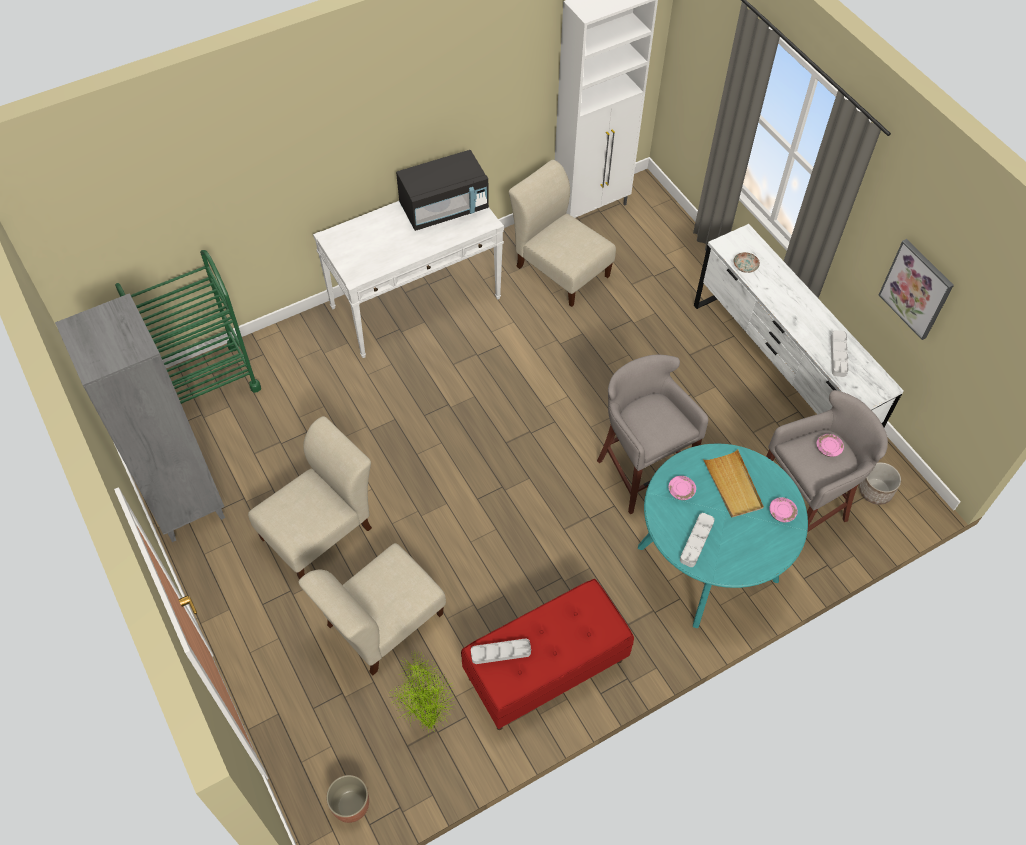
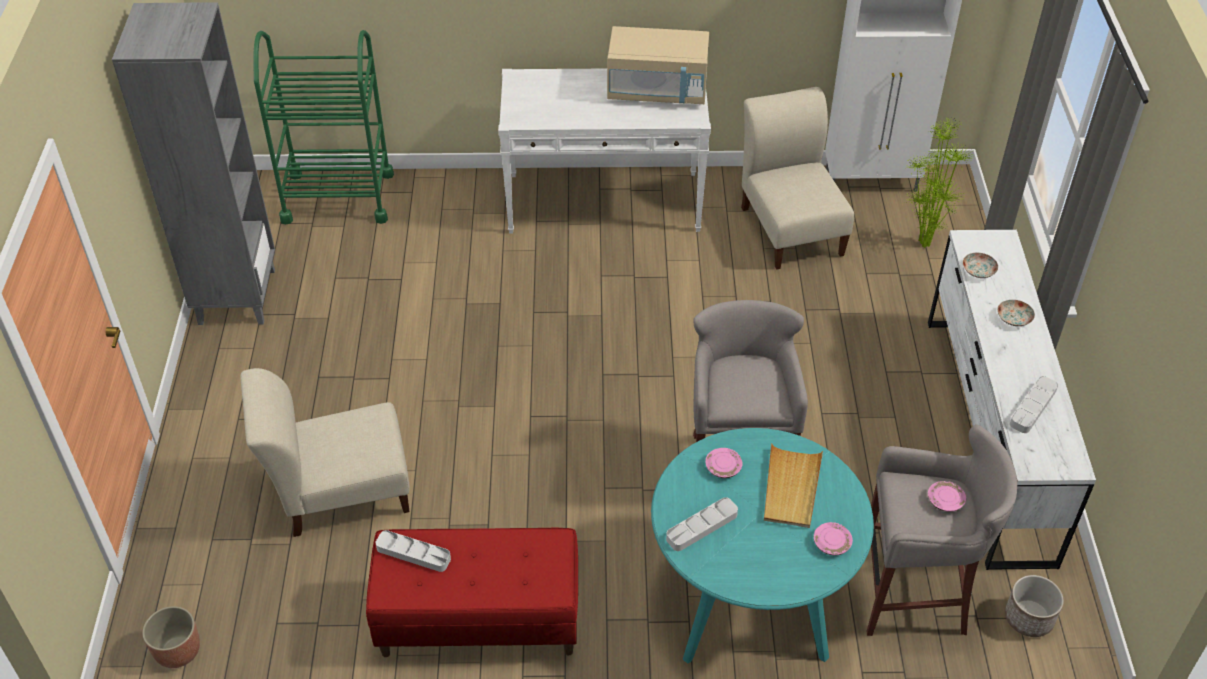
camera: 30 degrees right, 10 degrees down
beige chair [248,416,372,579] -> none
potted plant [389,653,456,735] -> potted plant moved to [905,118,974,248]
black microwave [396,150,489,231] -> beige microwave [607,26,709,104]
picture [879,239,954,340] -> none
none -> plate [997,300,1035,326]

